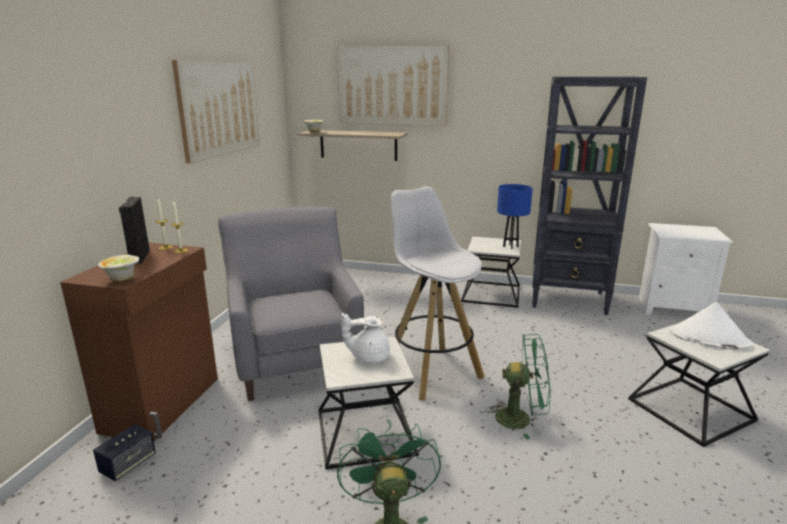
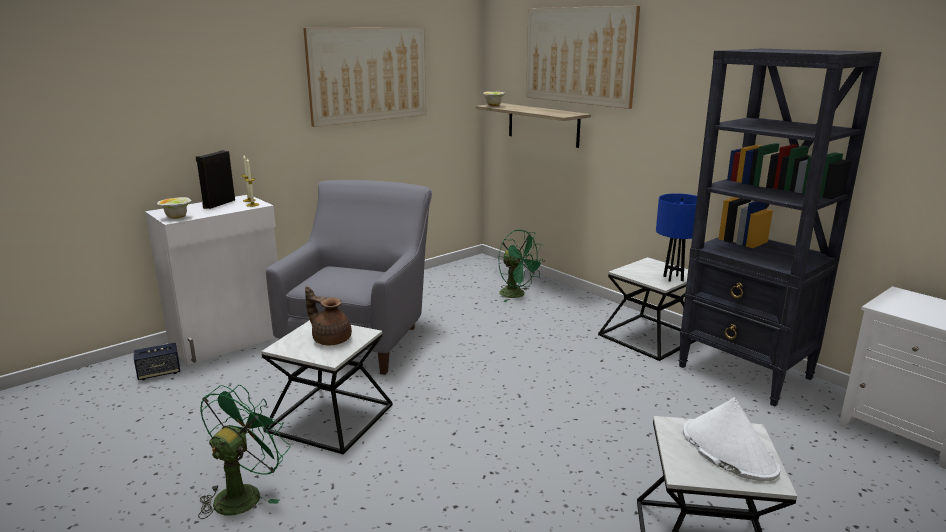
camera: 35 degrees right, 0 degrees up
brown cabinet [60,243,218,441] -> white cabinet [145,195,278,365]
white teapot [341,313,390,363] -> brown teapot [305,286,352,345]
white stool [391,186,484,400] -> none
green fan [485,334,551,439] -> green fan moved to [498,229,545,302]

